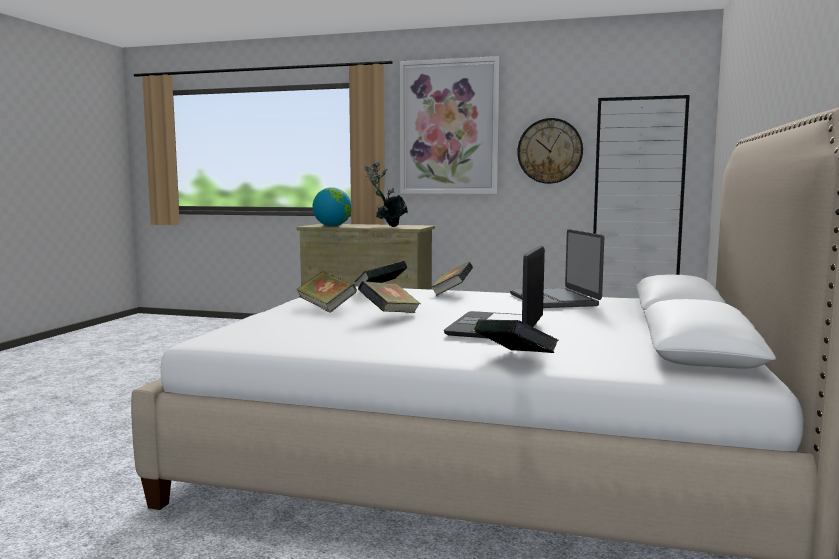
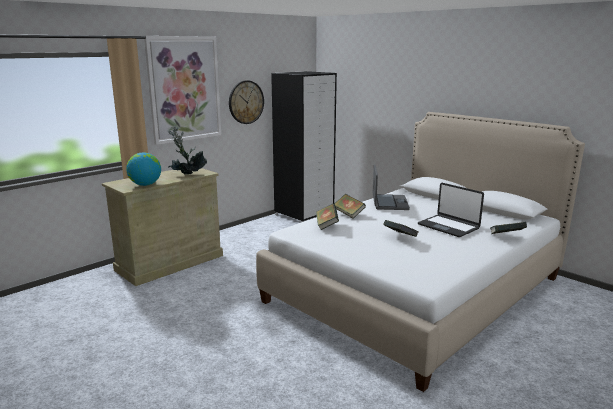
camera: 60 degrees left, 10 degrees up
book [296,271,357,313] -> none
laptop [510,229,604,308] -> laptop turned 105 degrees counterclockwise [373,164,410,210]

